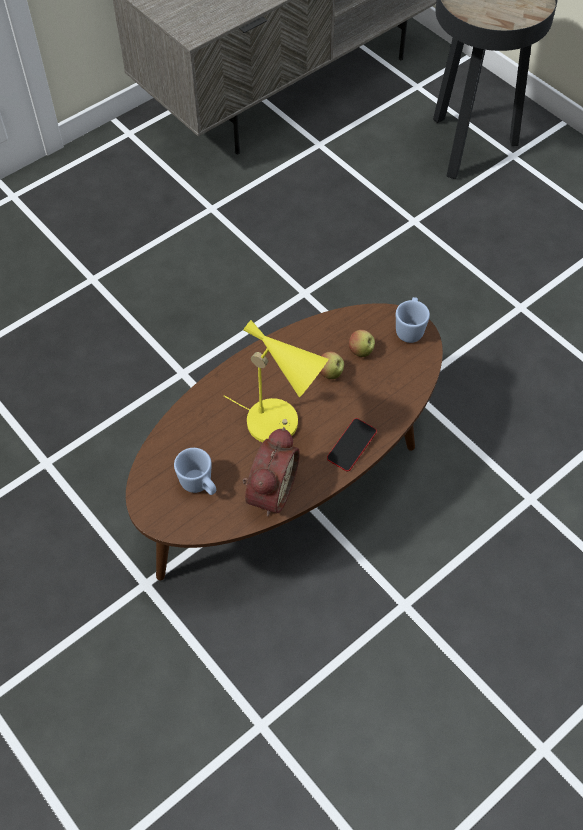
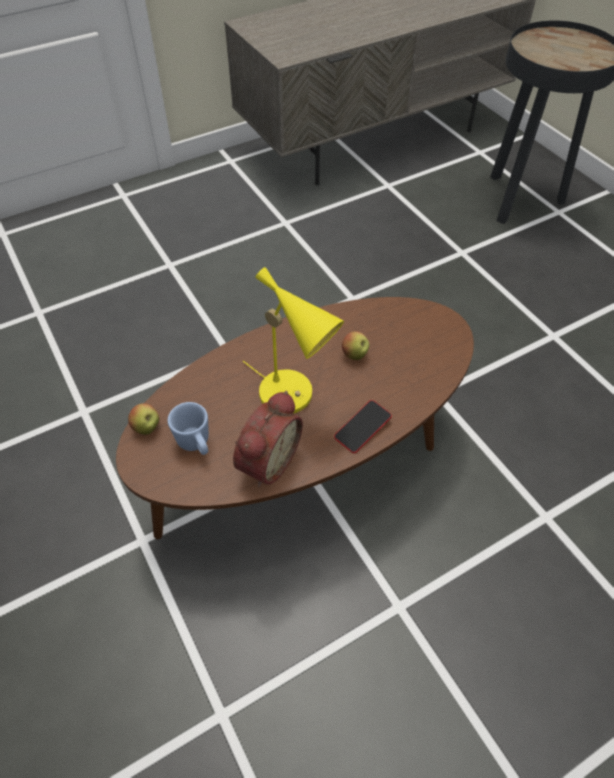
camera: 10 degrees right, 5 degrees down
apple [349,330,375,357] -> apple moved to [128,403,160,435]
blue mug [396,297,430,343] -> none

